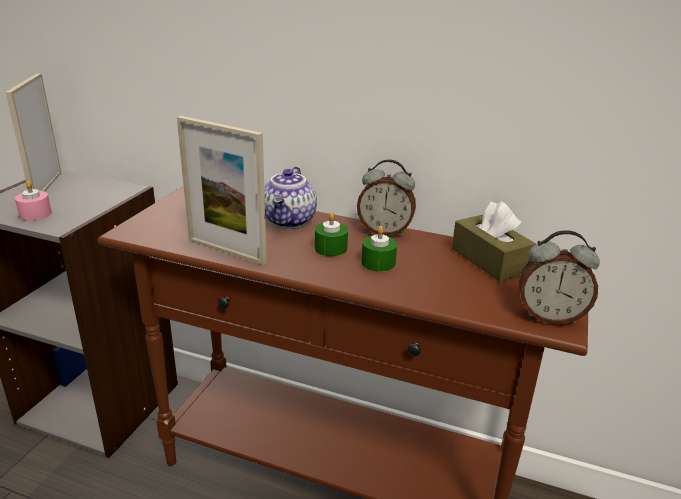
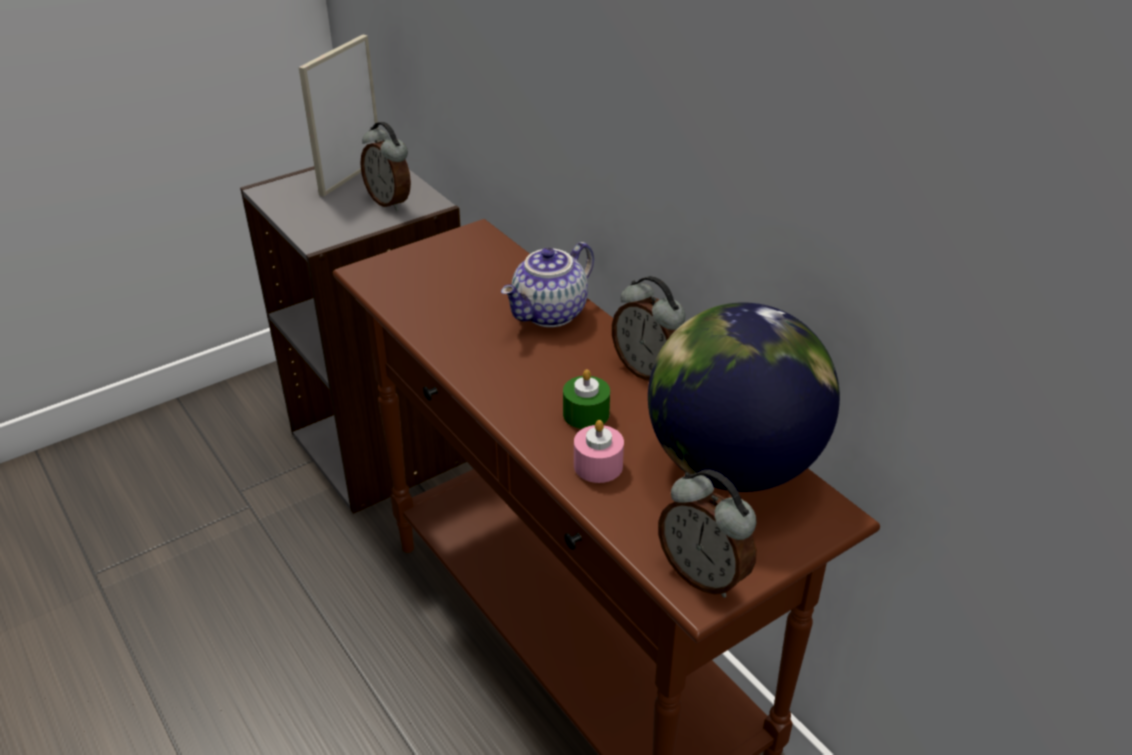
camera: 35 degrees right, 10 degrees up
pink candle [15,181,52,221] -> pink candle moved to [574,420,624,483]
picture frame [177,116,267,265] -> none
green candle [315,212,348,256] -> none
brown tissue box [452,201,536,282] -> globe [648,302,840,492]
none -> alarm clock [360,122,411,211]

